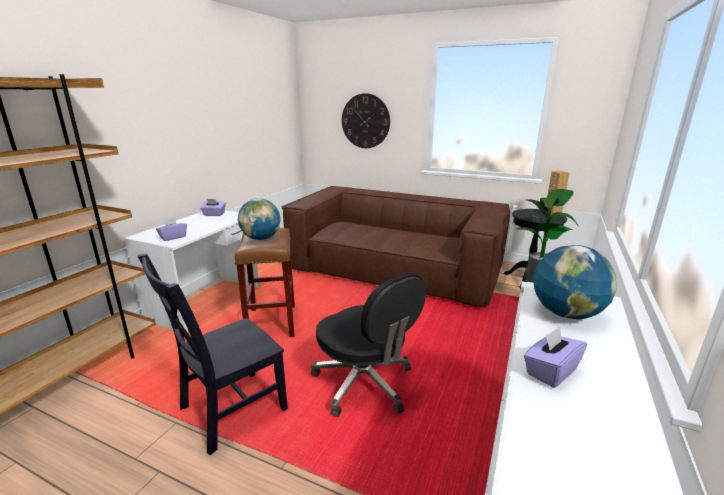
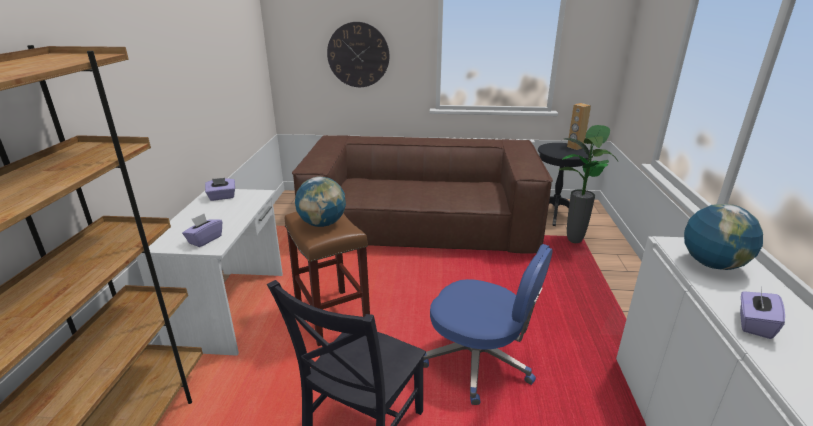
camera: 20 degrees left, 5 degrees up
black office chair [311,273,426,417] -> blue office chair [423,244,553,405]

